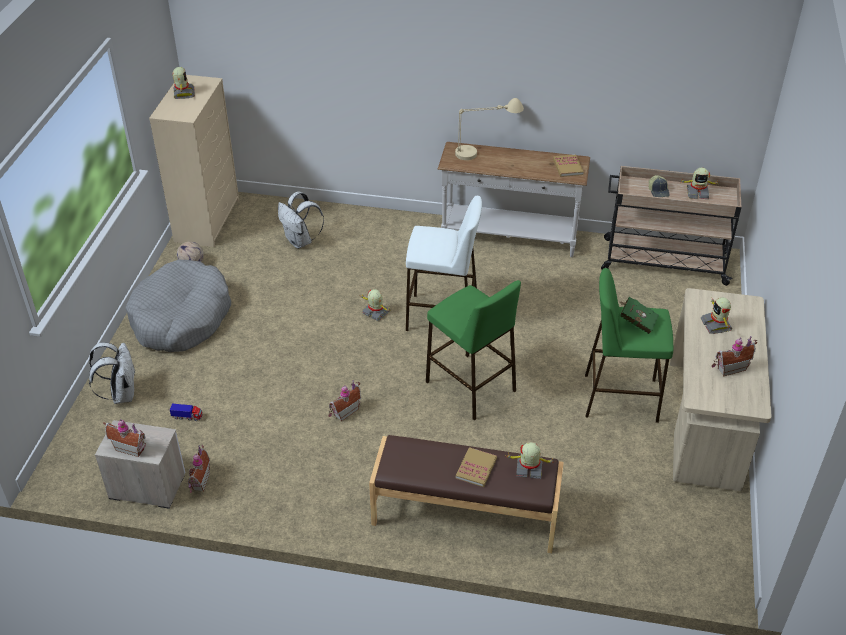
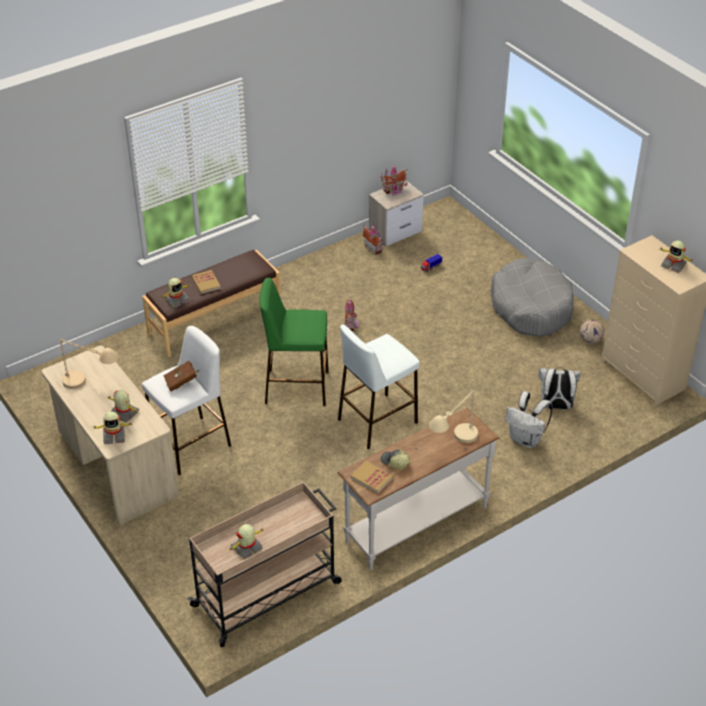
camera: 135 degrees right, 0 degrees up
white backpack [89,342,136,404] -> white backpack moved to [505,391,553,448]
toy robot [361,289,390,321] -> toy robot moved to [93,412,132,444]
green stool [585,268,673,423] -> white stool [142,326,231,475]
green book [620,297,659,334] -> brown book [163,361,199,392]
cap [649,175,670,197] -> cap moved to [380,450,410,470]
toy house [712,336,757,377] -> beige table lamp [59,338,118,389]

